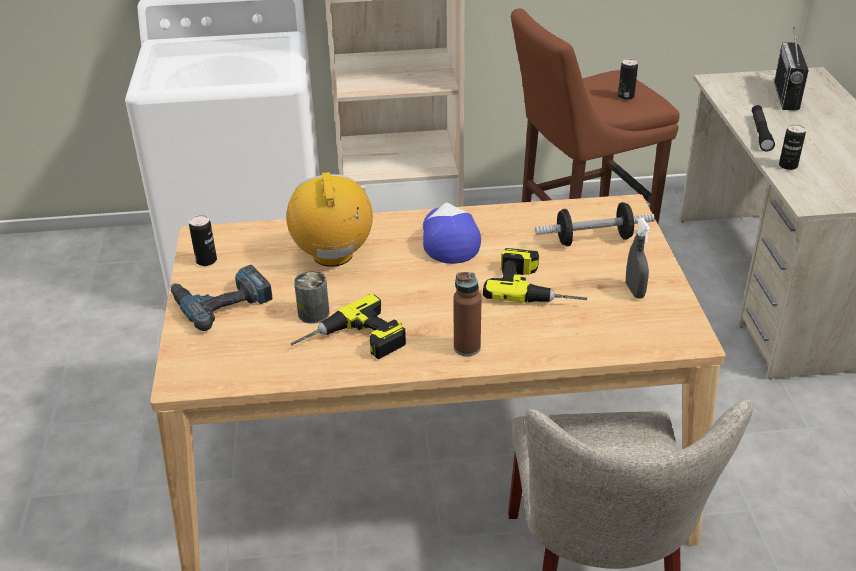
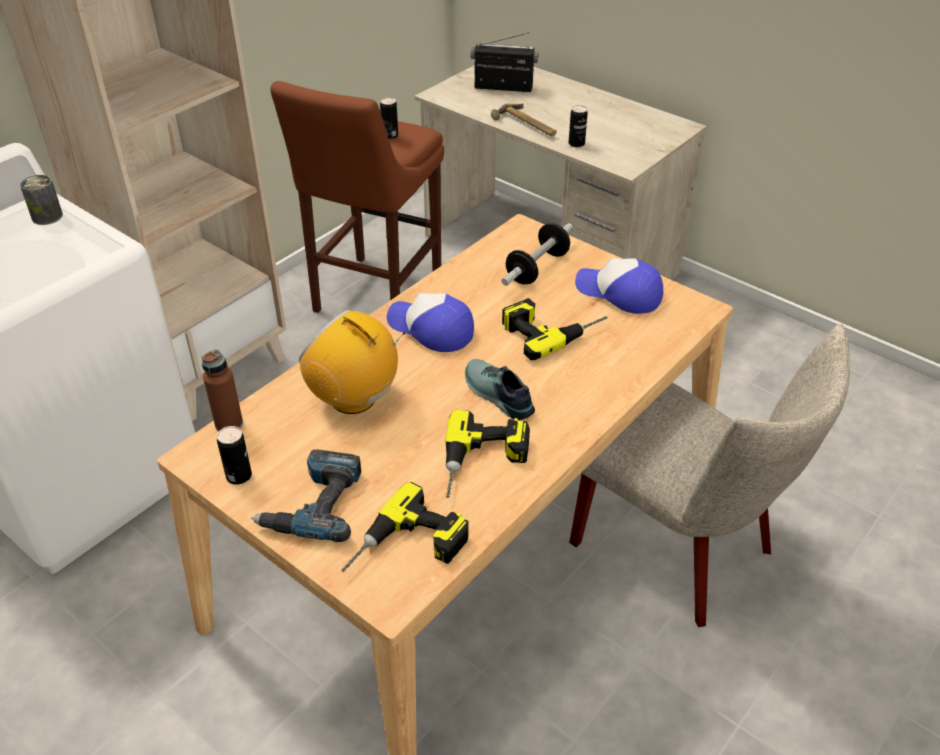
camera: 45 degrees left, 5 degrees up
can [294,271,329,324] -> can moved to [20,175,63,225]
brown bottle [454,272,482,356] -> brown bottle moved to [202,349,243,432]
grey spray bottle [626,218,651,299] -> cap [575,258,663,314]
black flashlight [752,105,775,152] -> hammer [491,103,557,136]
radio [774,27,809,110] -> radio turned 135 degrees clockwise [470,32,538,92]
none -> power drill [341,482,469,572]
none -> shoe [465,359,535,420]

